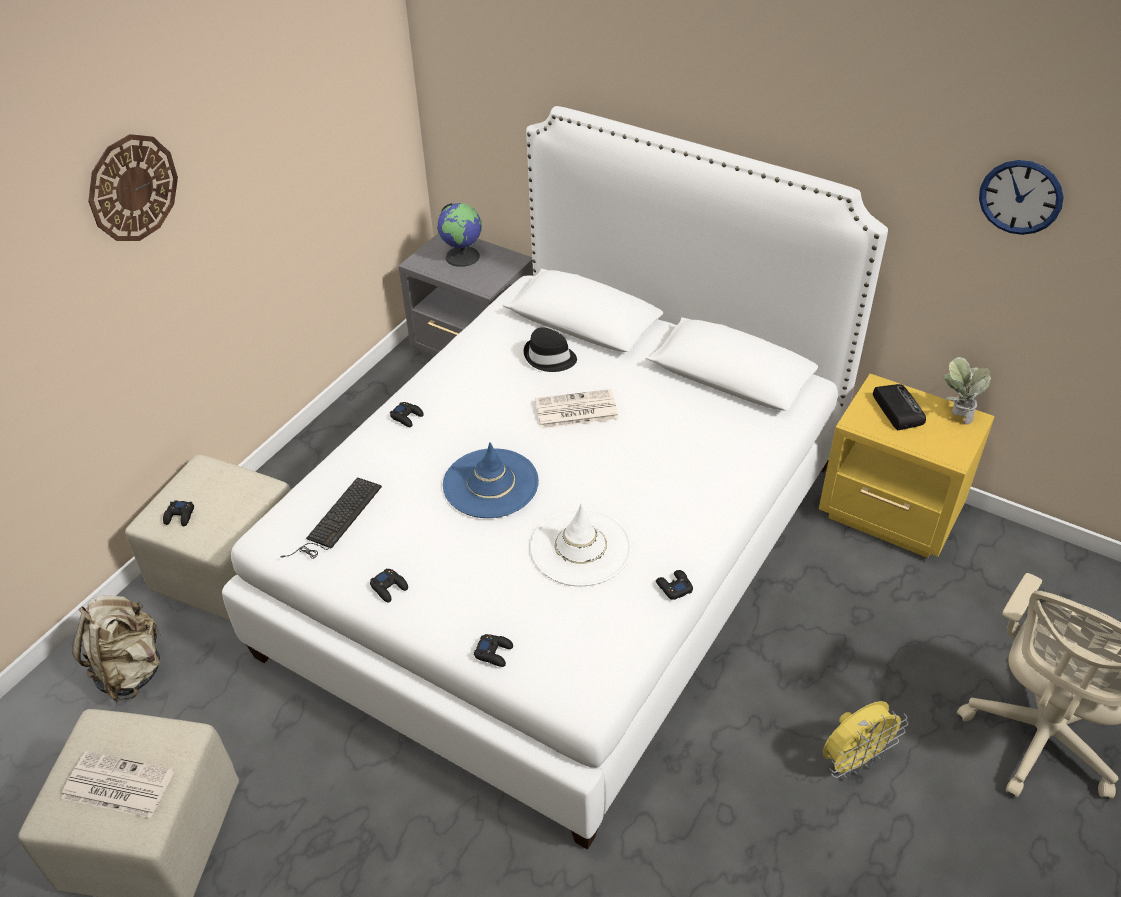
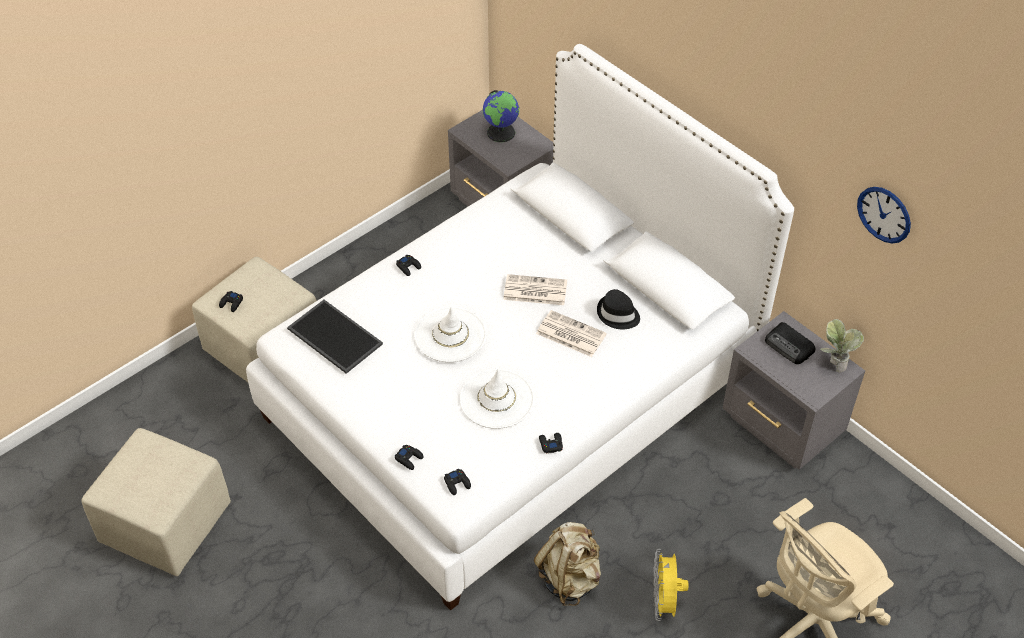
camera: 15 degrees right, 5 degrees up
newspaper [61,751,174,818] -> newspaper moved to [536,310,607,357]
beige backpack [72,596,163,702] -> beige backpack moved to [534,522,601,606]
wall clock [88,134,178,241] -> none
keyboard [281,477,382,559] -> tray [287,300,383,374]
black game controller [370,568,408,602] -> black game controller moved to [444,469,471,495]
blue hat [443,442,539,518] -> white hat [414,307,486,362]
black hat [524,327,577,372] -> black hat moved to [597,289,640,329]
yellow nightstand [819,374,995,558] -> grey nightstand [723,311,865,470]
yellow fan [823,701,908,779] -> yellow fan turned 105 degrees clockwise [653,549,688,621]
radio [873,384,926,430] -> radio turned 135 degrees clockwise [765,322,815,364]

